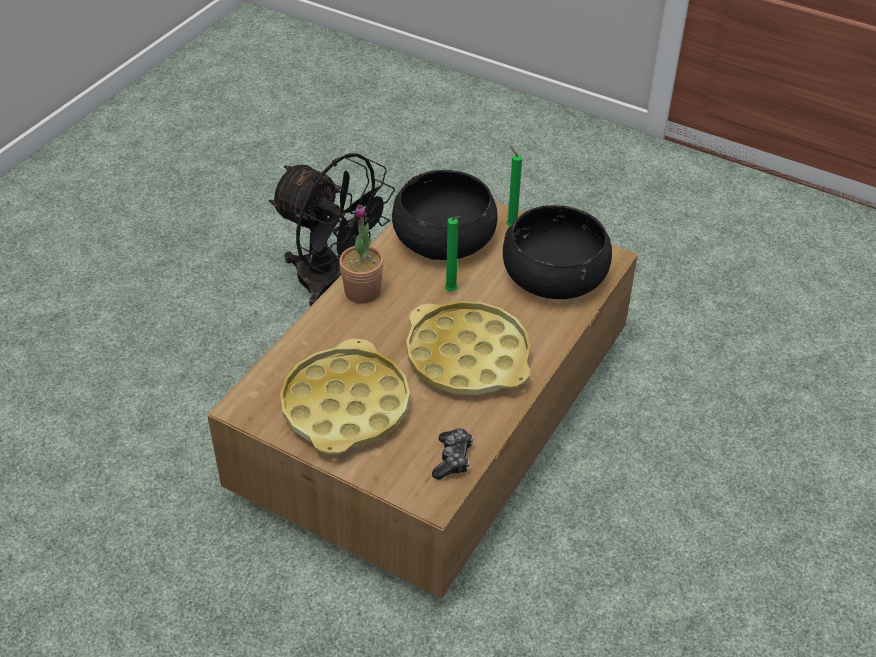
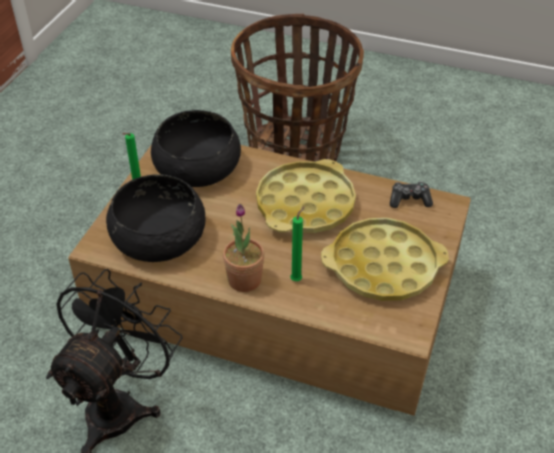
camera: 100 degrees left, 0 degrees up
green candle [445,216,461,291] -> green candle moved to [291,206,305,281]
none -> basket [231,14,364,162]

